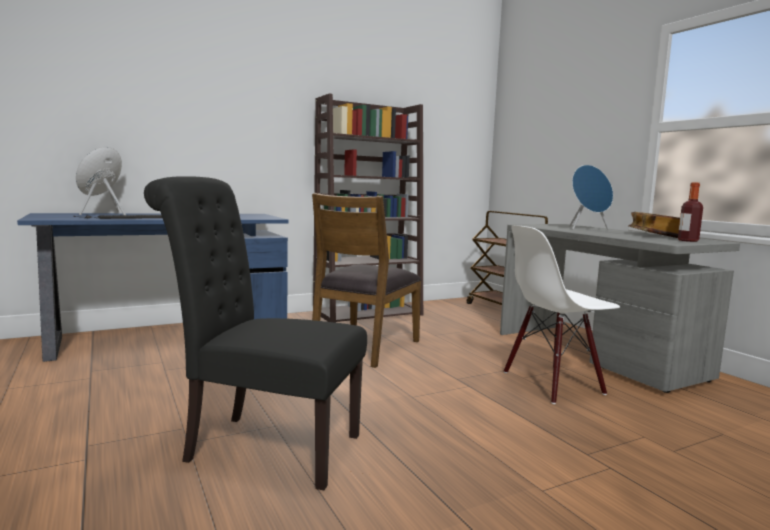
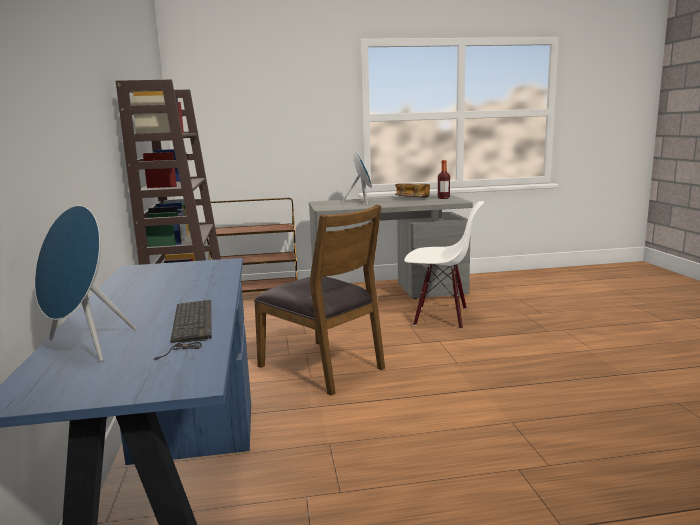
camera: 70 degrees left, 5 degrees up
black chair [144,176,367,490] -> none
white chair [504,225,620,404] -> white chair turned 75 degrees counterclockwise [404,201,484,329]

